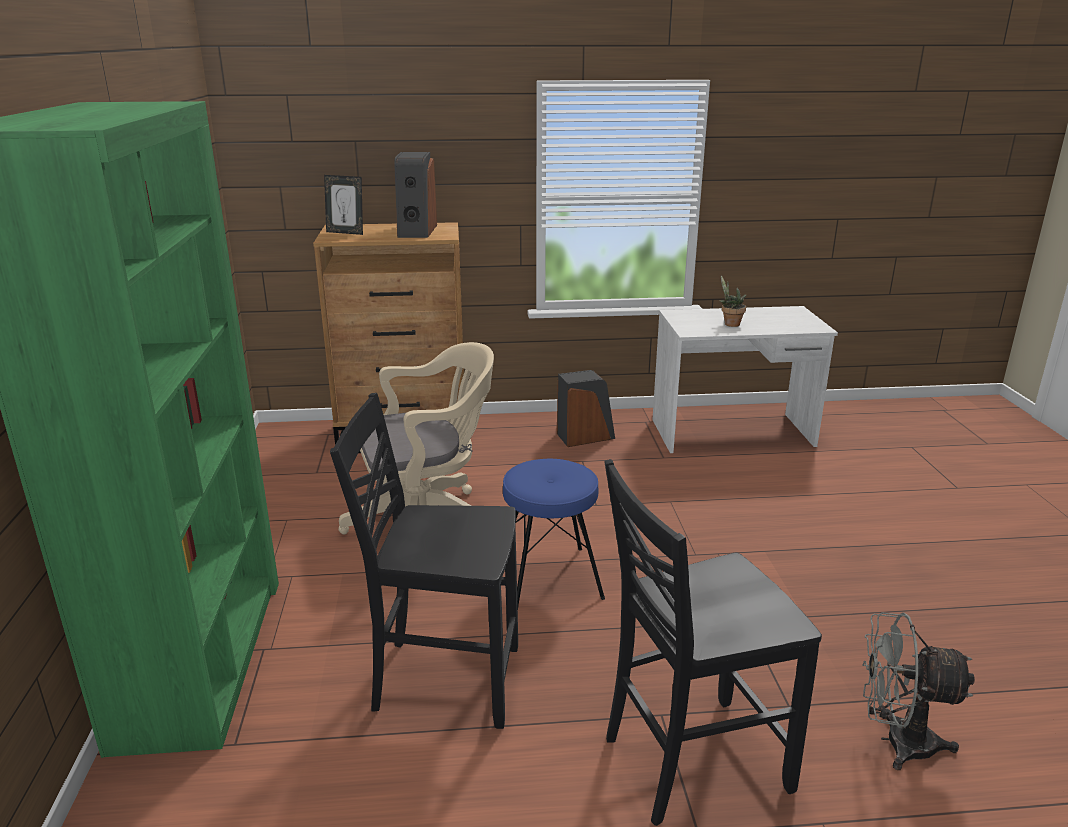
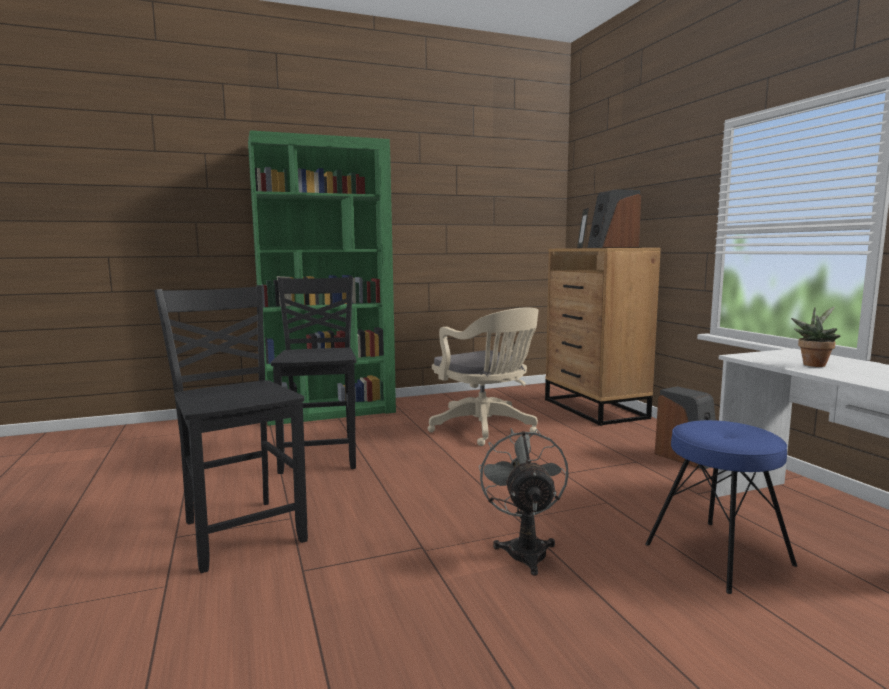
camera: 75 degrees right, 15 degrees down
blue stool [503,459,605,606] -> blue stool moved to [645,420,797,594]
grey fan [862,612,975,770] -> grey fan moved to [479,428,569,576]

